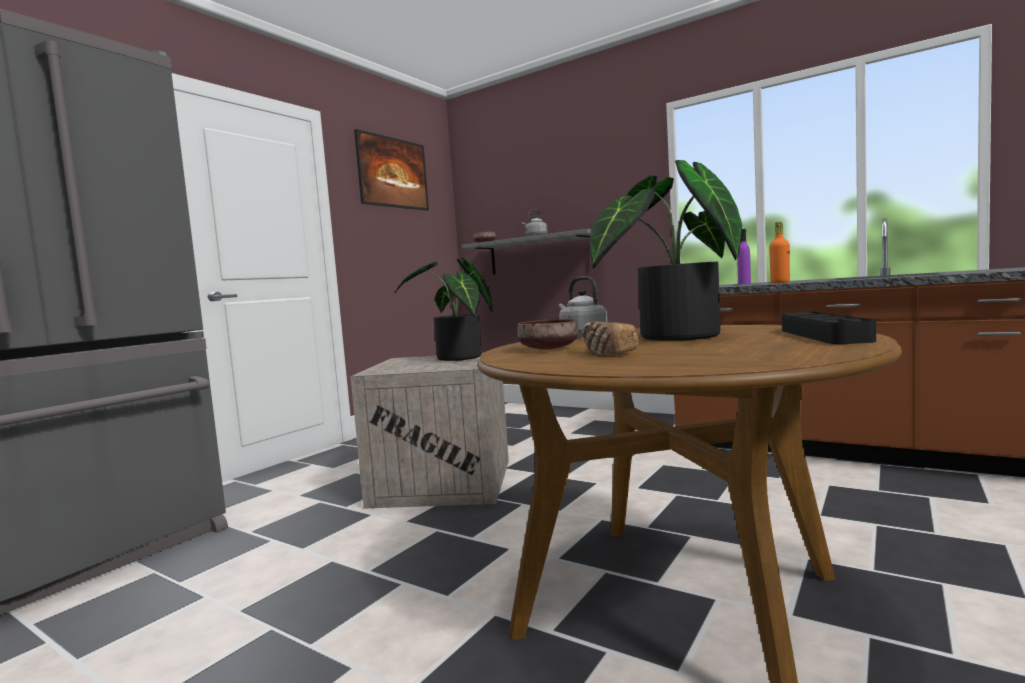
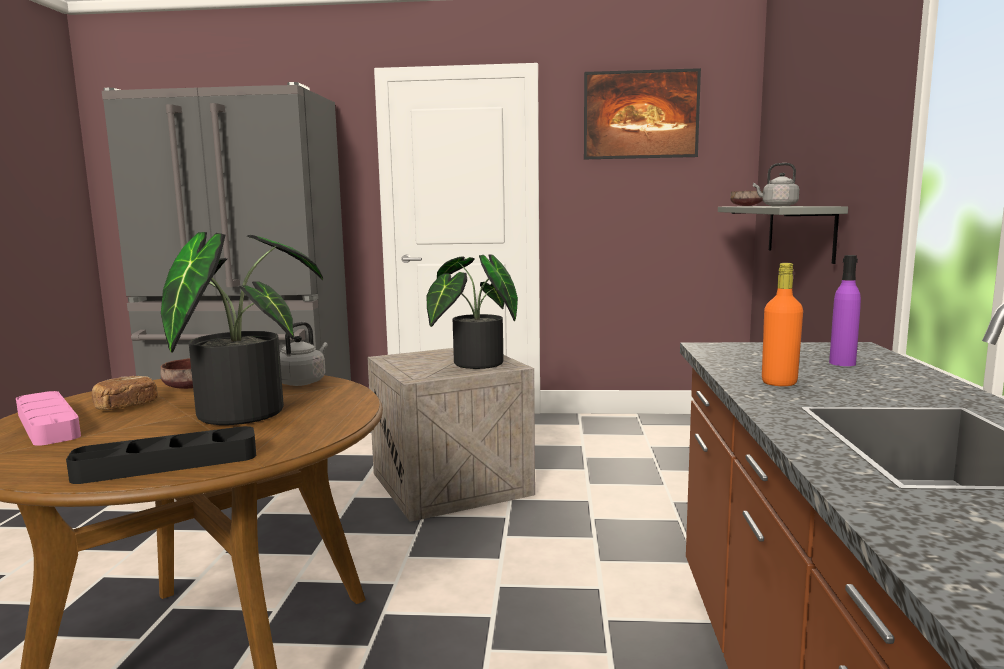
camera: 60 degrees right, 5 degrees up
none -> pink tray [16,391,81,446]

